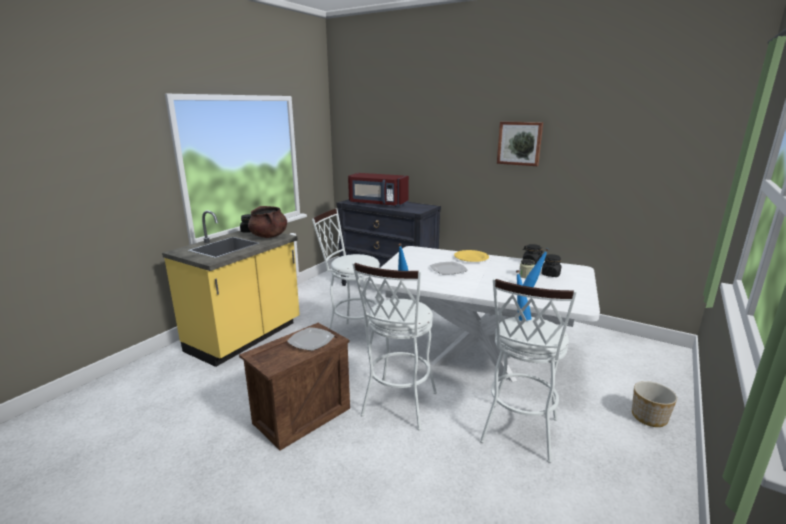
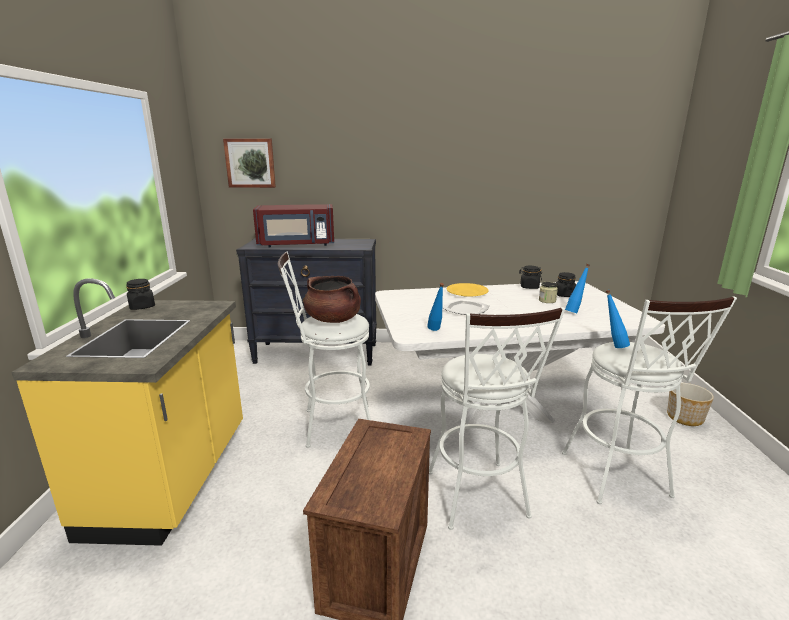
camera: 30 degrees left, 0 degrees up
brown cooking pot [248,206,287,238] -> brown cooking pot moved to [304,276,361,323]
plate [287,327,335,351] -> none
picture [497,121,543,166] -> picture moved to [223,138,276,188]

